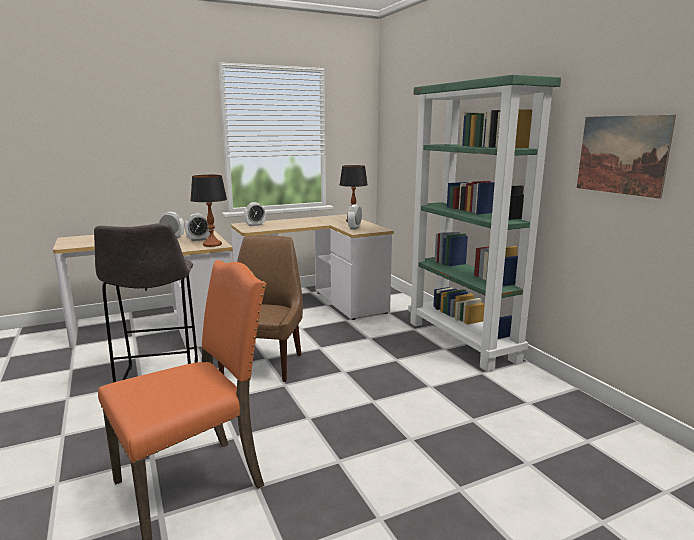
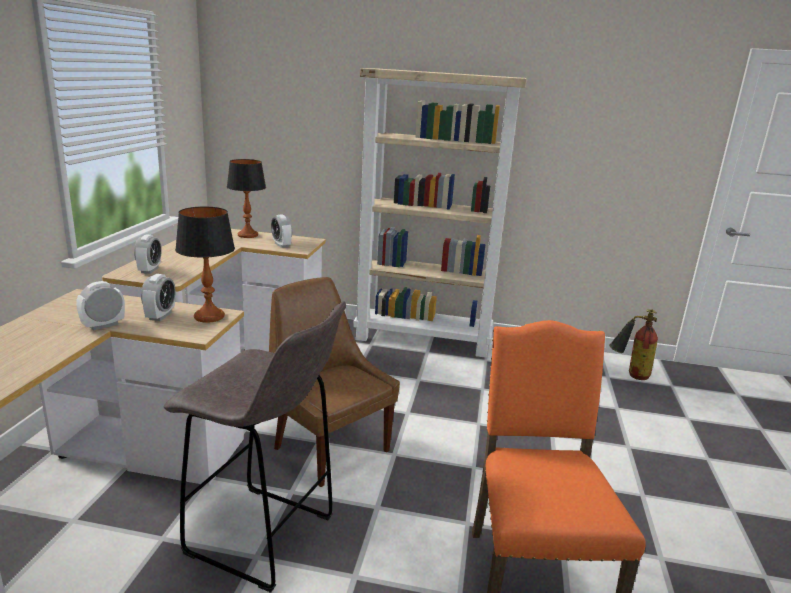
camera: 55 degrees left, 5 degrees up
green bookcase [408,74,561,372] -> beige bookcase [353,68,527,358]
picture [577,115,676,199] -> none
none -> fire extinguisher [609,309,658,380]

